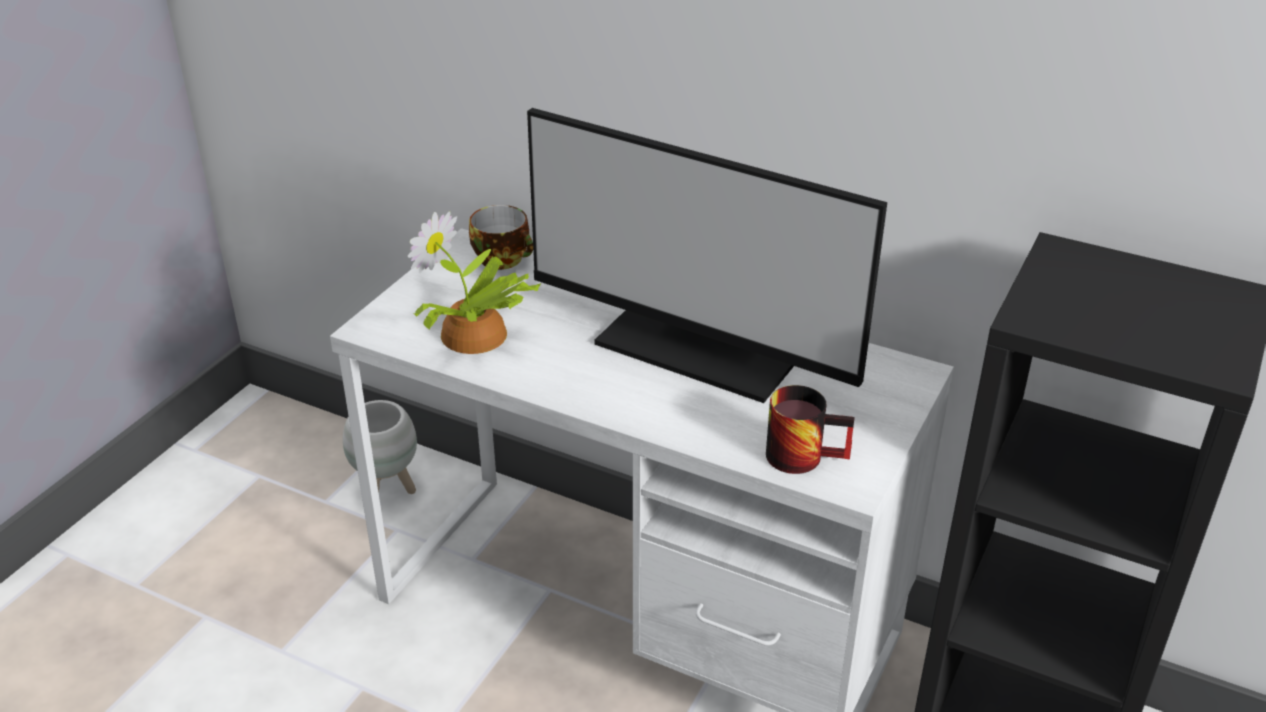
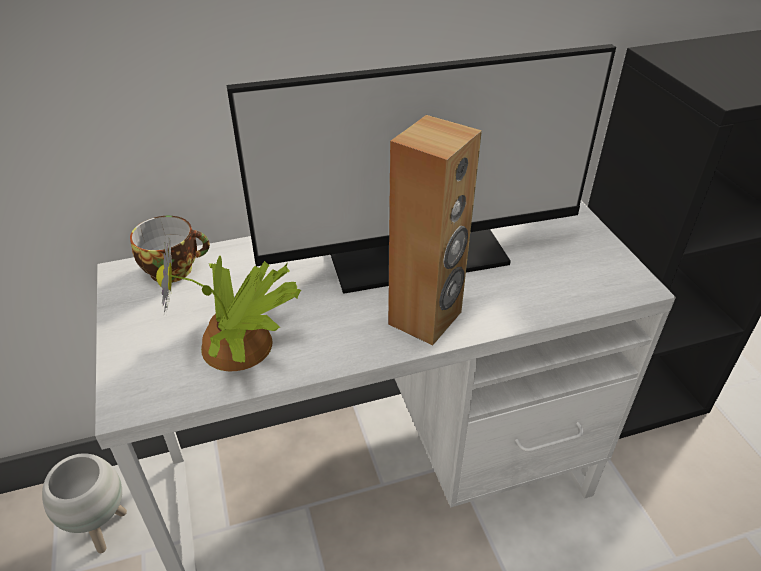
camera: 45 degrees left, 5 degrees up
mug [766,385,855,474] -> none
none -> brown speaker [388,115,482,346]

